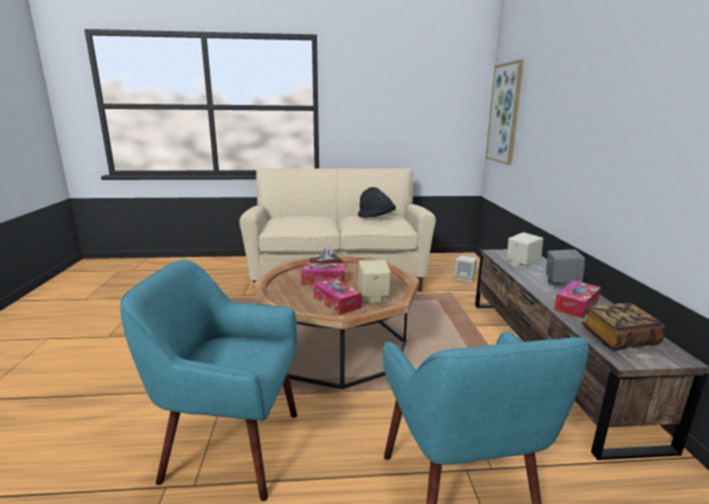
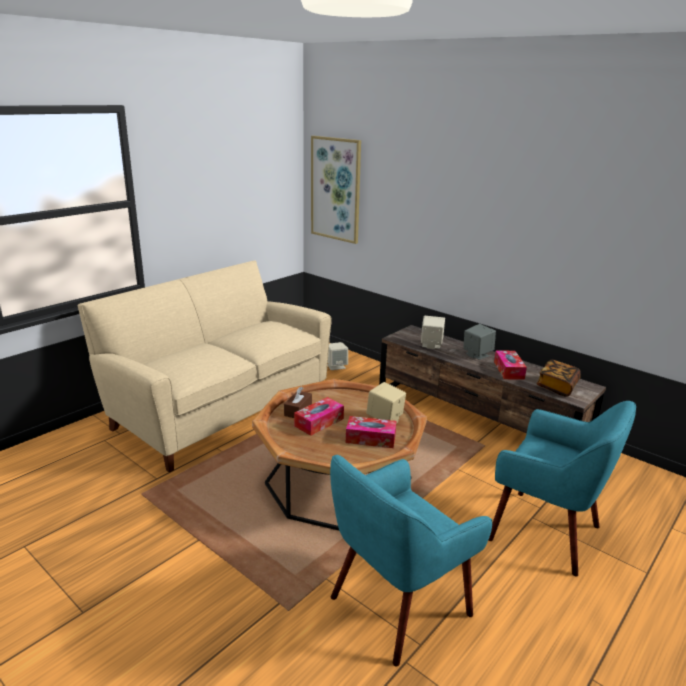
camera: 45 degrees left, 5 degrees up
black hat [358,187,396,218] -> none

